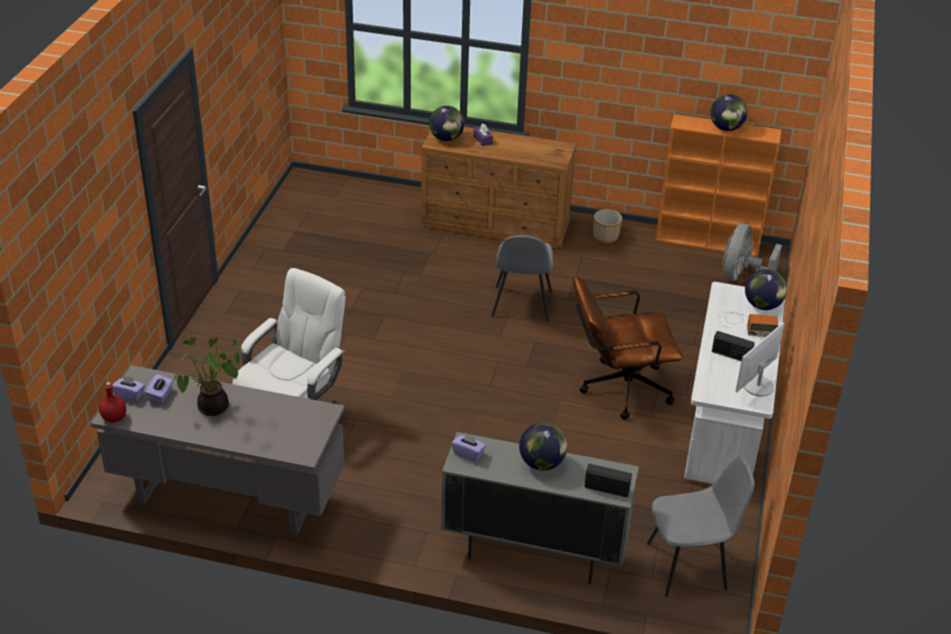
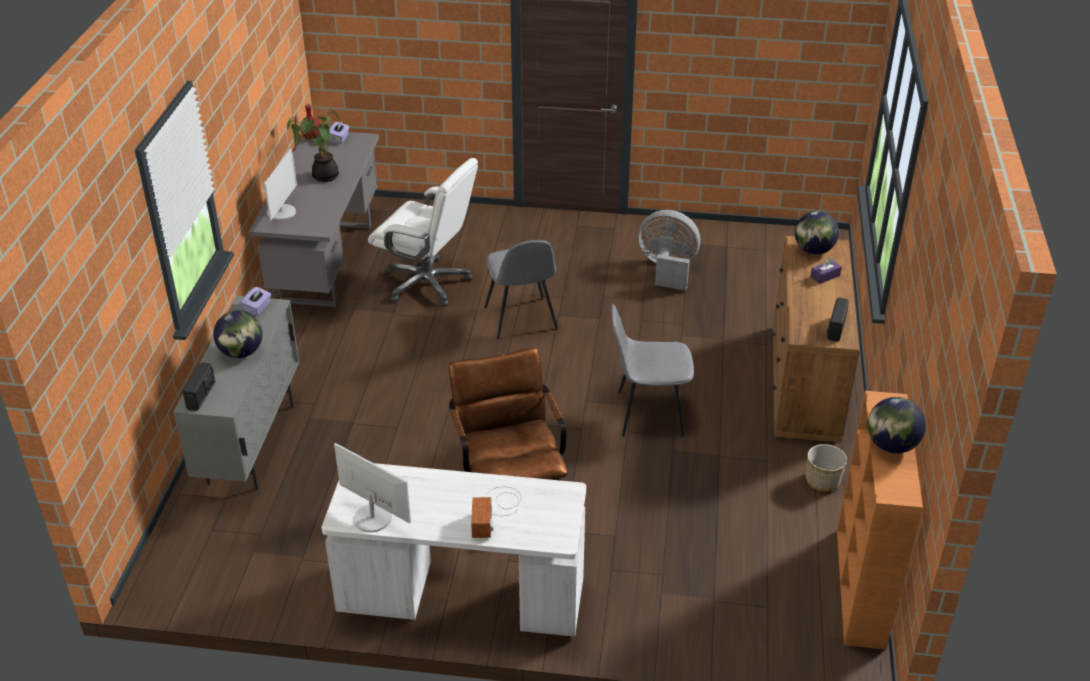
camera: 85 degrees right, 0 degrees up
purple tissue box [145,374,173,404] -> none
grey chair [647,456,754,597] -> grey chair moved to [485,240,558,339]
radio [712,331,755,361] -> radio moved to [827,297,849,342]
grey fan [722,223,782,281] -> grey fan moved to [638,210,700,291]
globe [745,269,787,310] -> none
none -> monitor [264,148,297,221]

